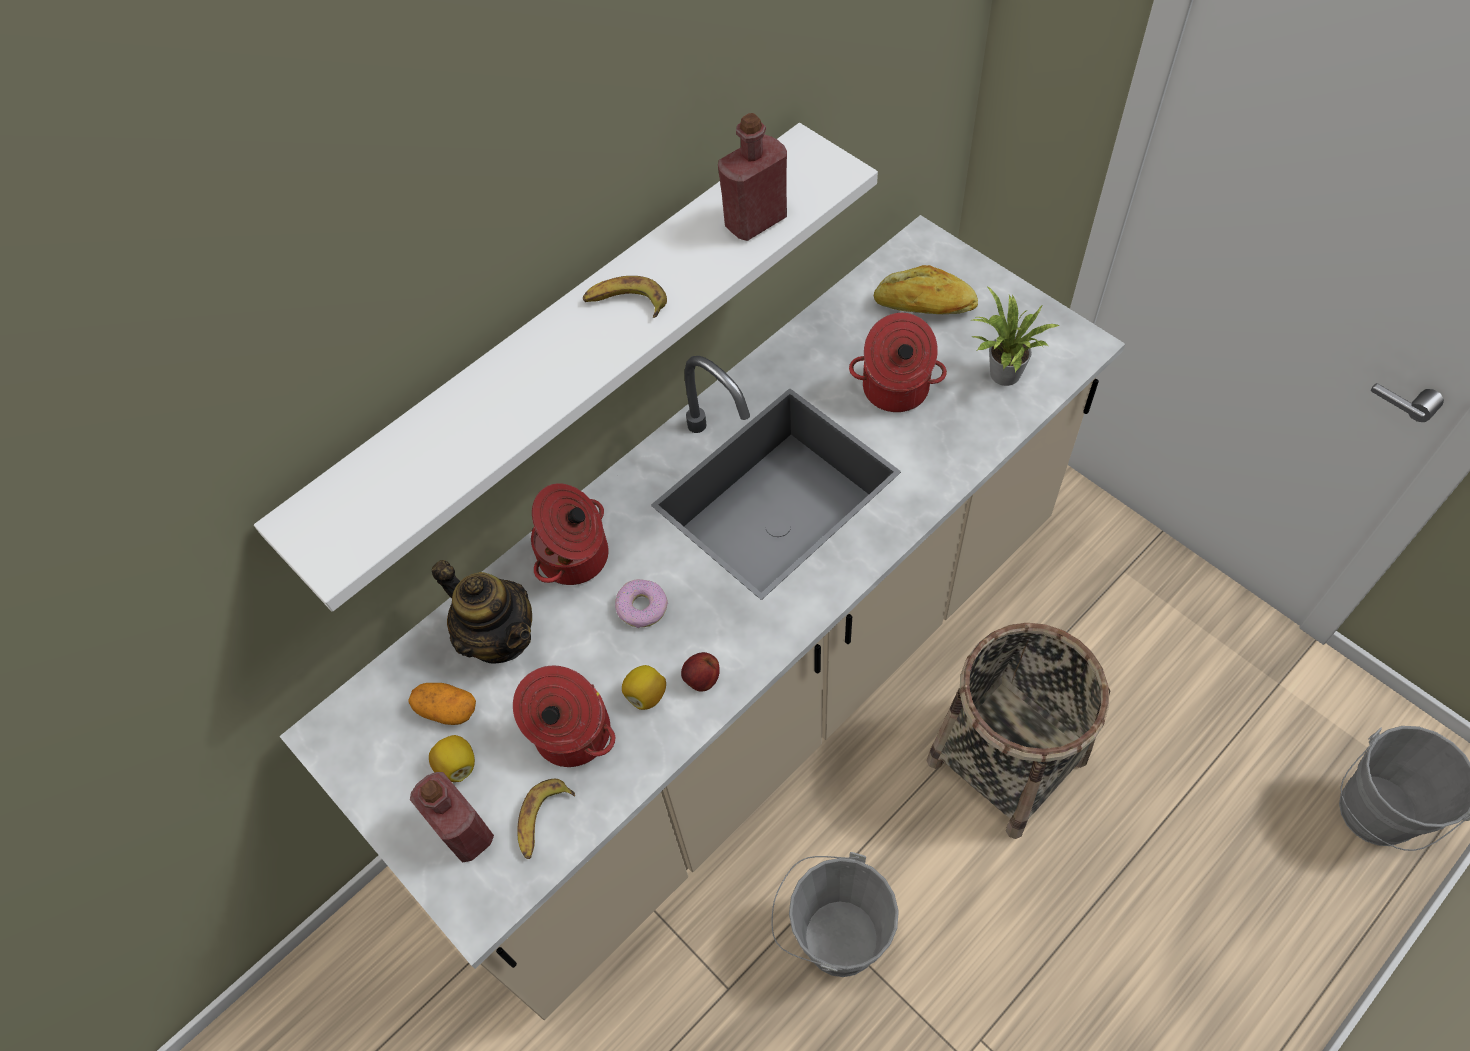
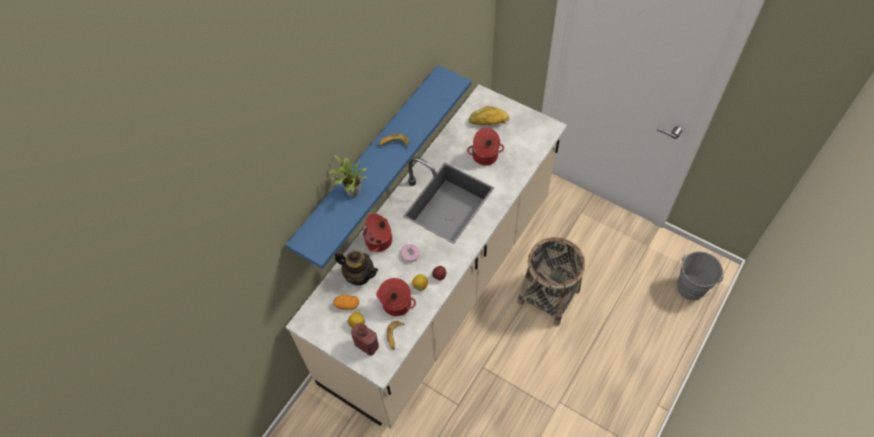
camera: 15 degrees left, 0 degrees up
white shelf [254,123,878,612] -> blue shelf [286,65,471,269]
red bottle [718,113,787,241] -> none
grey bucket [771,852,899,977] -> none
potted plant [972,286,1060,386] -> potted plant moved to [328,155,367,197]

